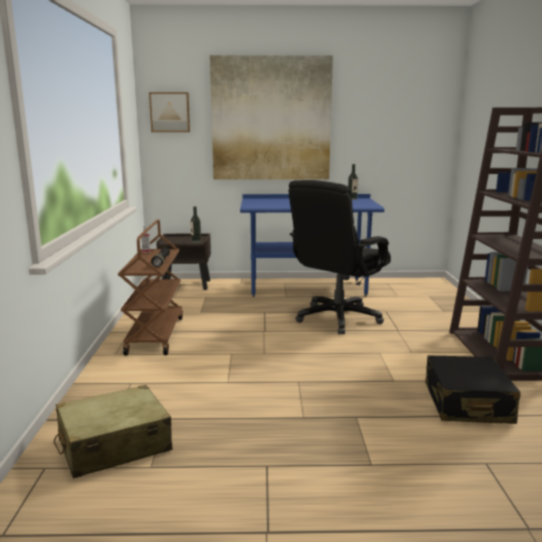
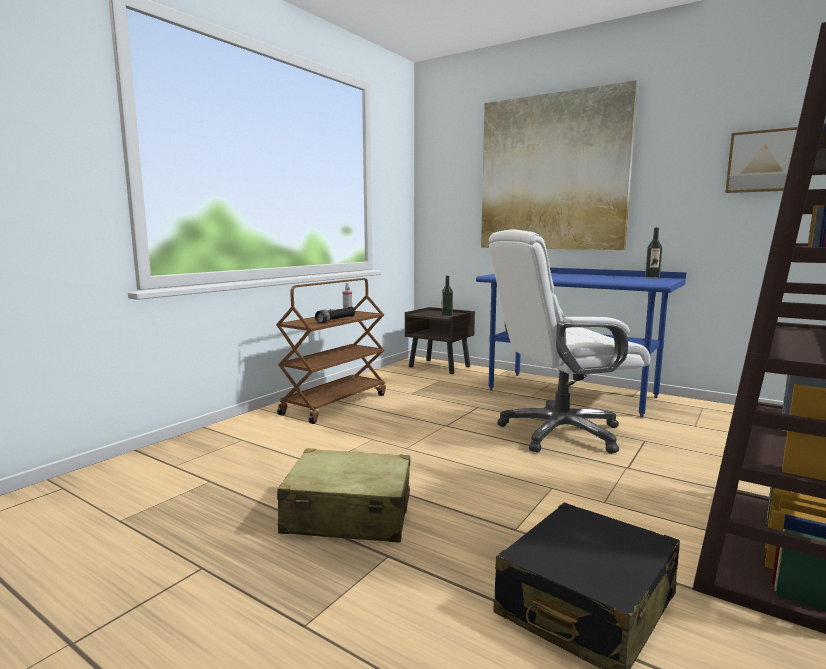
camera: 35 degrees right, 5 degrees down
beige suitcase [54,385,173,479] -> beige suitcase moved to [277,448,410,542]
picture [149,92,190,132] -> picture moved to [725,127,798,193]
black office chair [288,180,391,334] -> white office chair [489,229,650,454]

